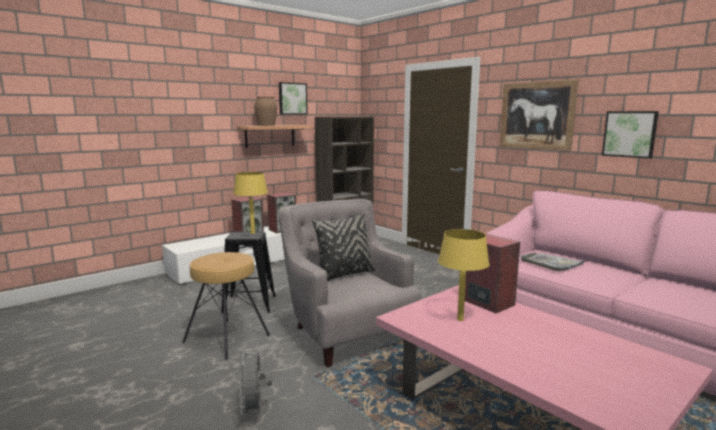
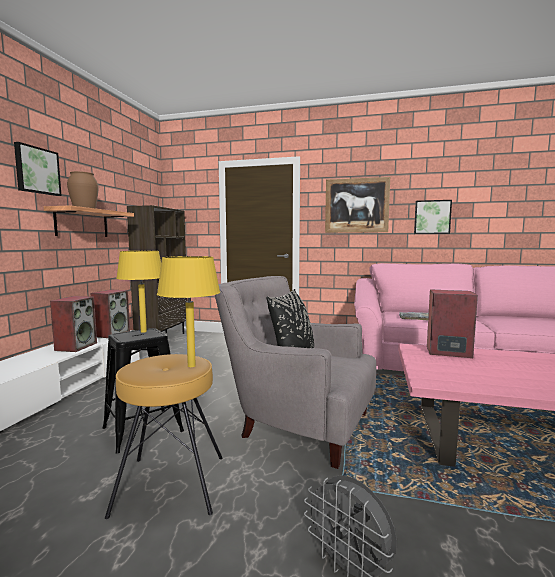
camera: 35 degrees left, 5 degrees down
picture [279,82,308,114] -> picture moved to [14,142,62,196]
yellow table lamp [438,229,489,321] -> yellow table lamp moved to [157,256,220,367]

